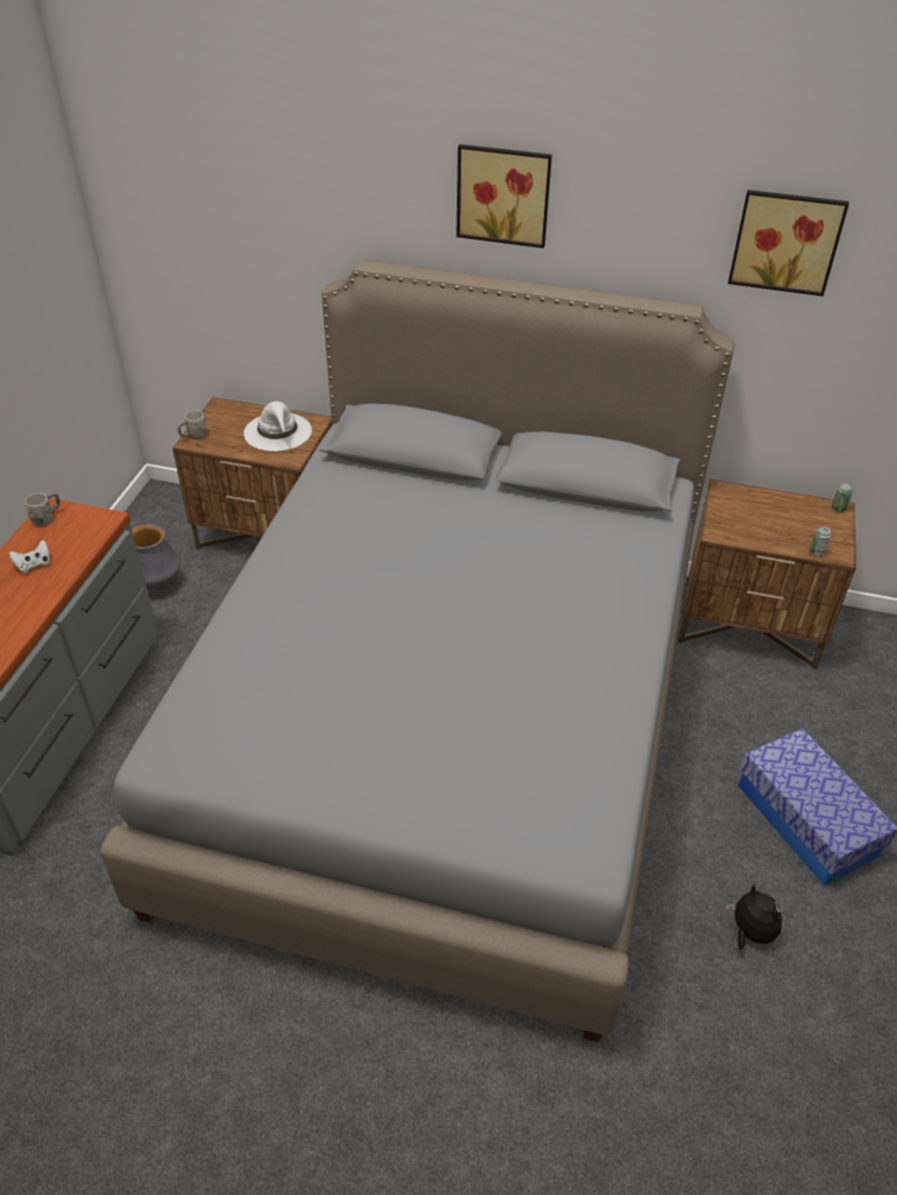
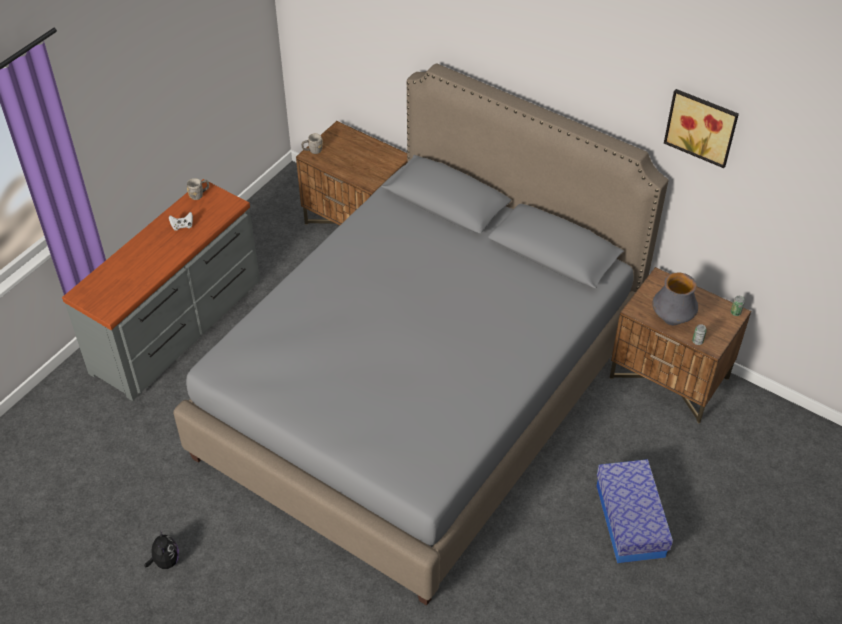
camera: 20 degrees right, 5 degrees up
vase [132,524,181,591] -> vase moved to [652,273,698,325]
white hat [244,401,312,451] -> none
picture [456,144,552,248] -> none
plush toy [726,884,782,950] -> plush toy moved to [144,532,179,569]

